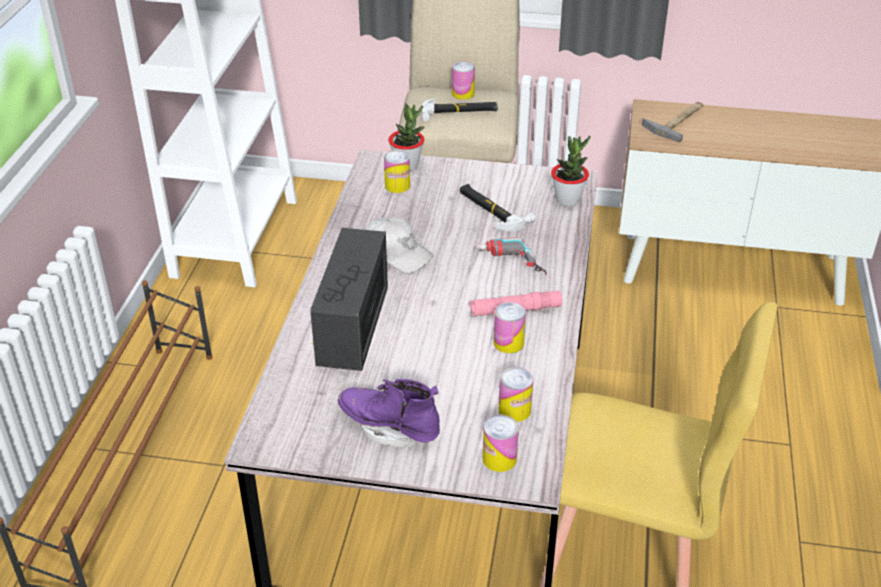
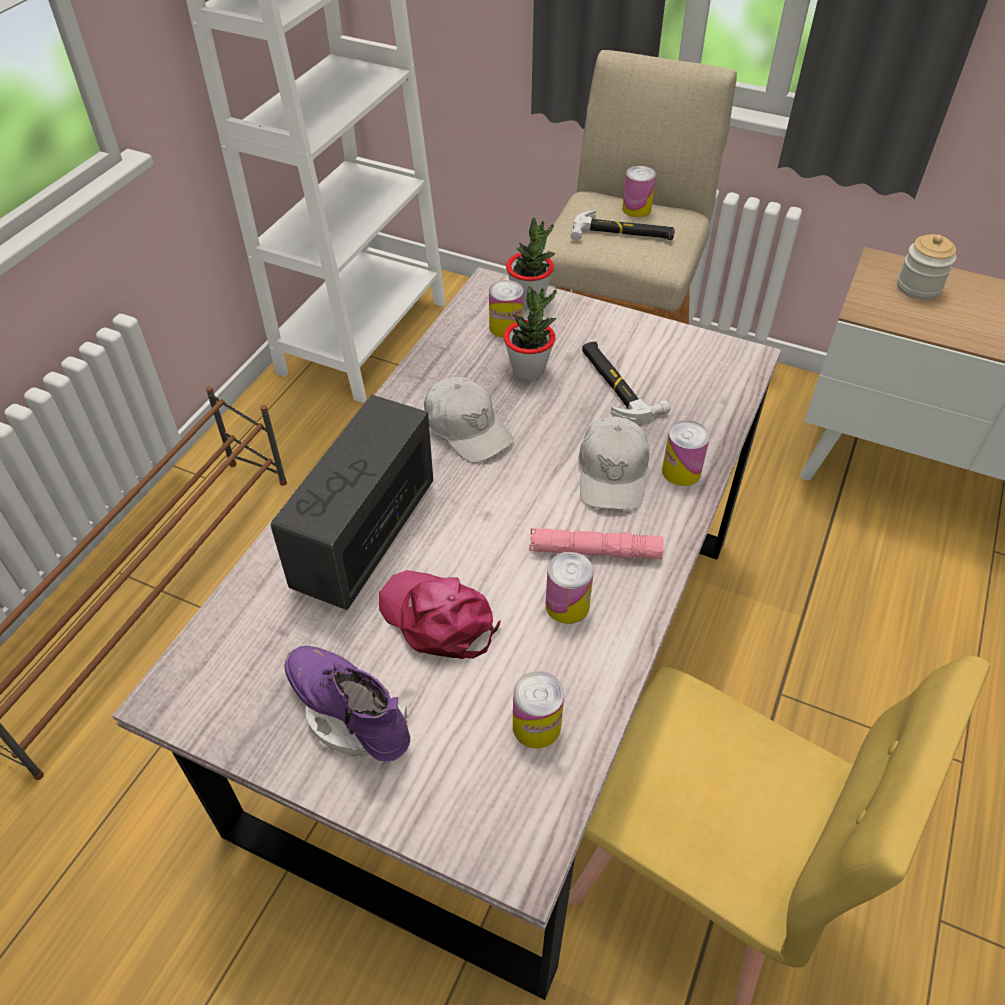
camera: 15 degrees right, 10 degrees up
power drill [475,237,547,275] -> white cap [578,417,649,510]
can [483,415,519,472] -> can moved to [662,421,710,486]
potted plant [551,136,591,206] -> potted plant moved to [503,285,557,380]
hammer [642,102,703,142] -> jar [897,234,956,300]
none -> pink cap [379,570,501,659]

